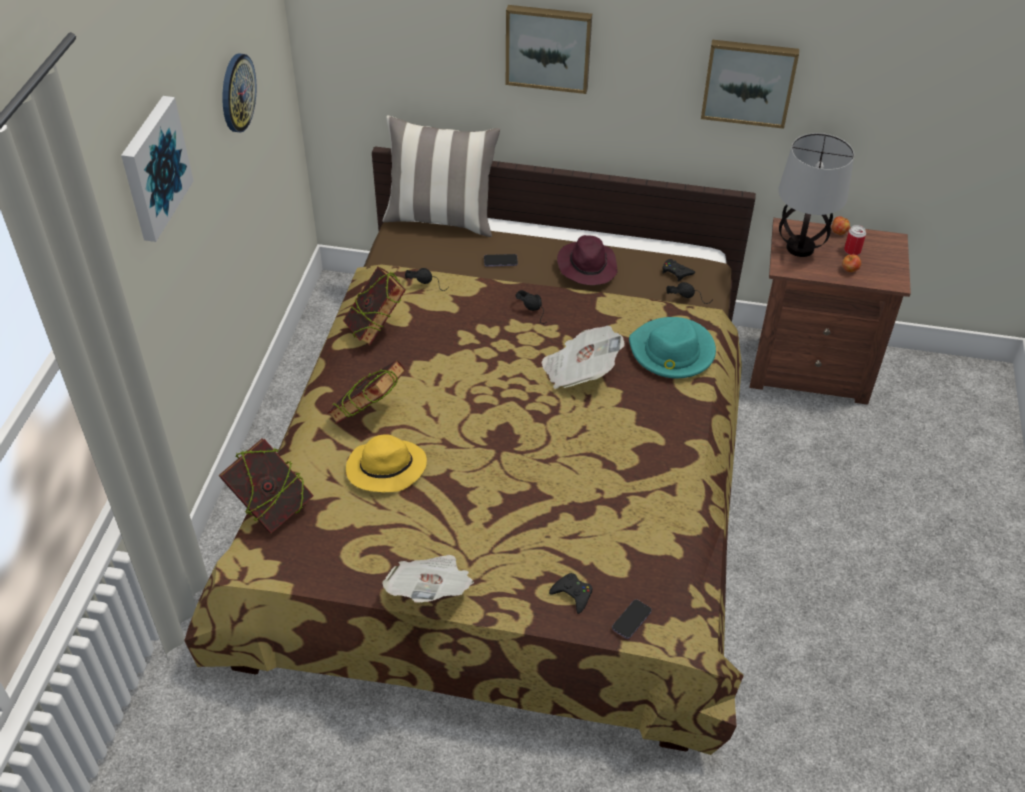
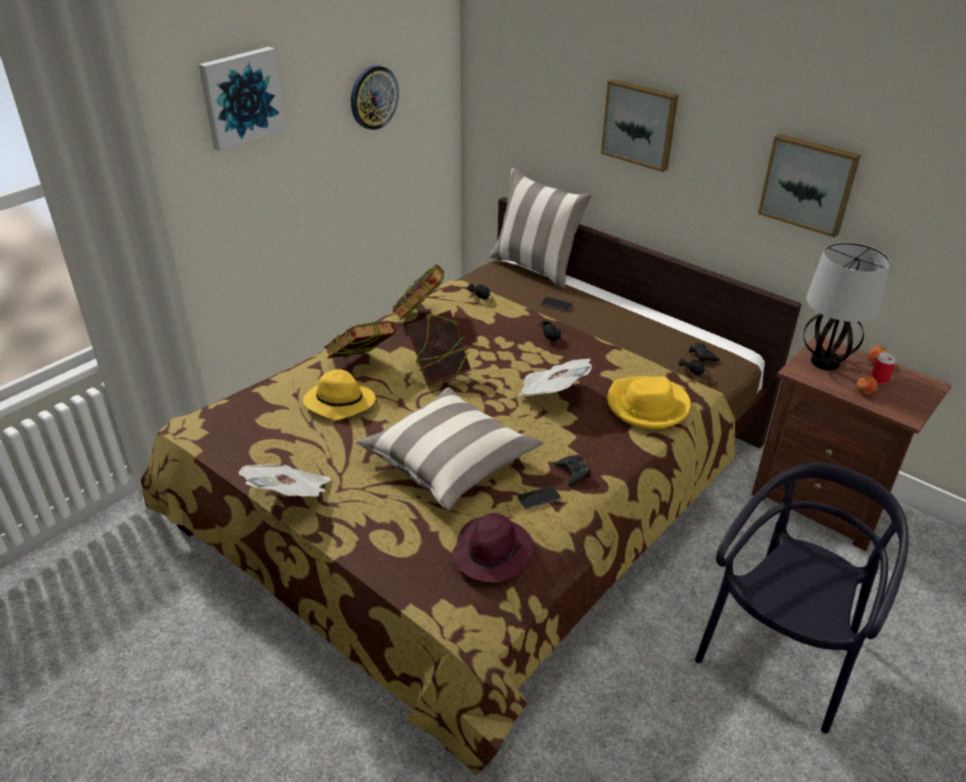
camera: 30 degrees right, 10 degrees down
book [219,439,314,533] -> book moved to [407,310,471,385]
black game controller [549,573,592,614] -> black game controller moved to [555,455,591,486]
purple hat [557,235,618,285] -> purple hat moved to [452,513,534,583]
phone [612,599,652,639] -> phone moved to [518,486,560,509]
turquoise hat [629,317,716,378] -> yellow hat [607,376,691,429]
none -> pillow [355,387,543,511]
none -> black chair [695,462,909,734]

